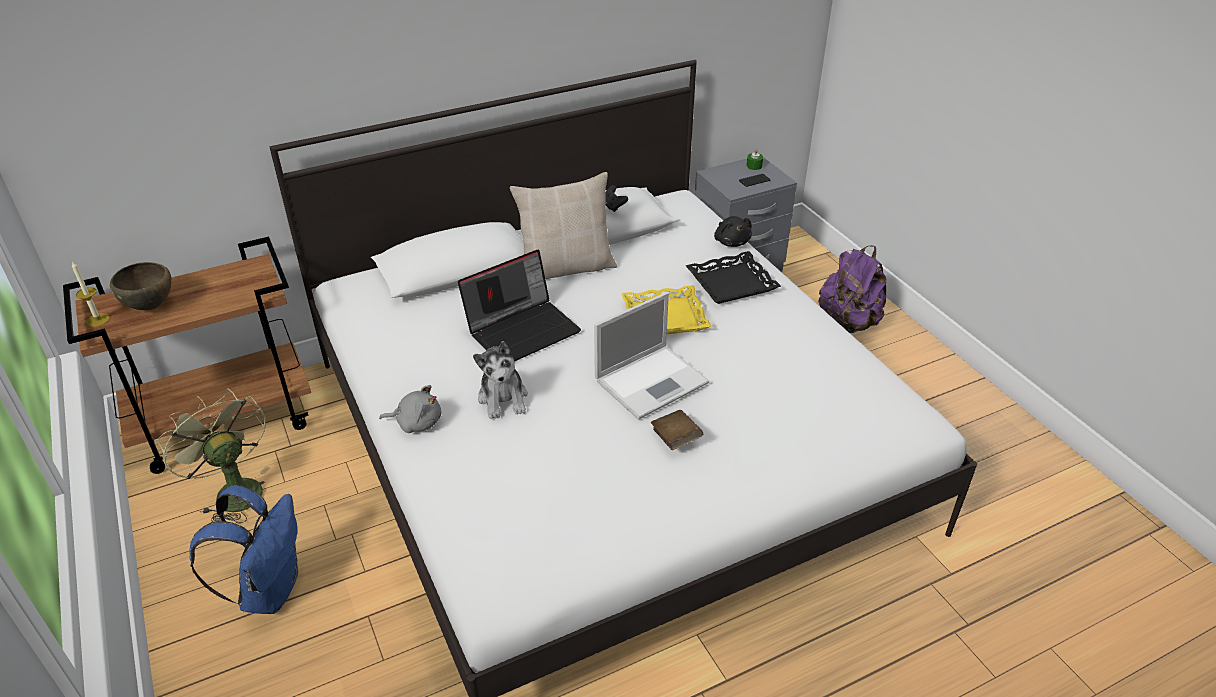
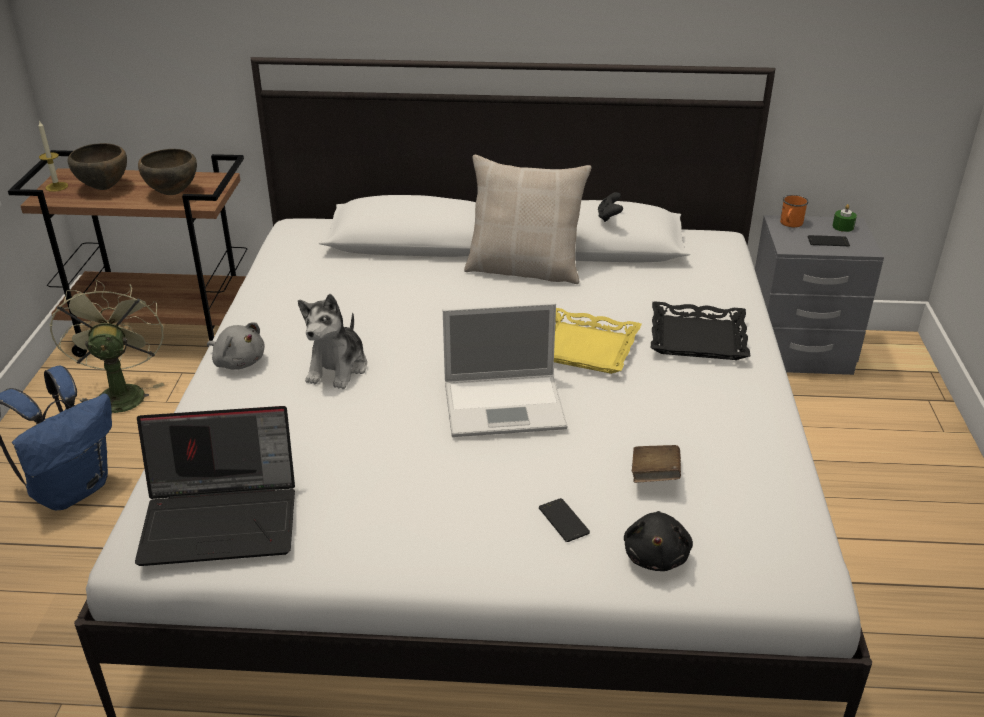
camera: 30 degrees right, 5 degrees down
laptop [458,249,581,362] -> laptop moved to [135,406,295,566]
brown book [651,410,703,450] -> brown book moved to [632,445,681,483]
black plush toy [714,216,752,247] -> black plush toy moved to [624,511,693,571]
purple backpack [818,245,887,333] -> none
none -> brown bowl [138,149,197,195]
none -> phone [539,498,590,542]
none -> orange mug [780,195,808,227]

